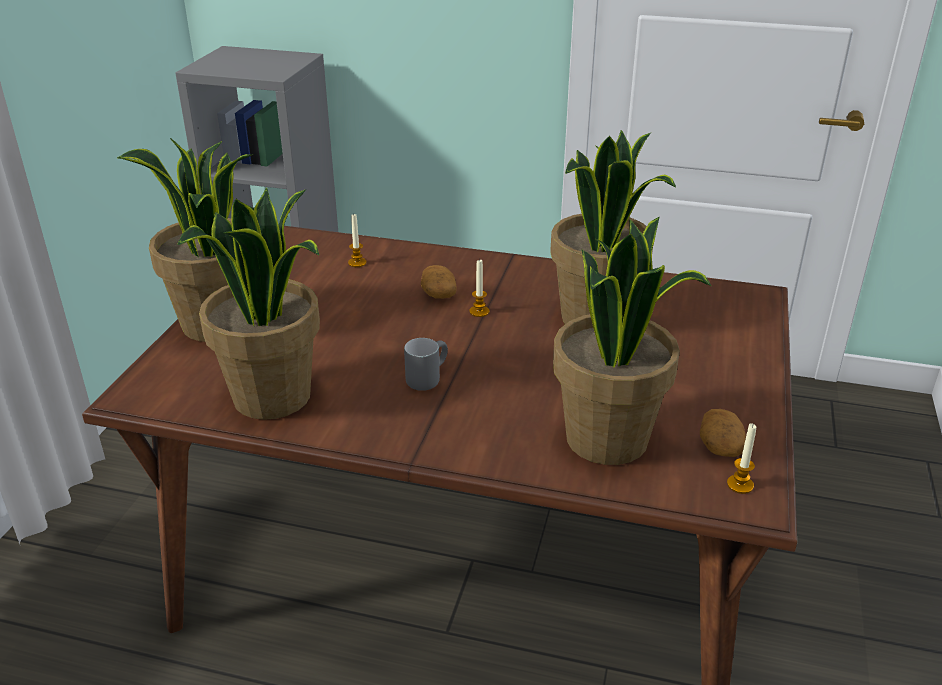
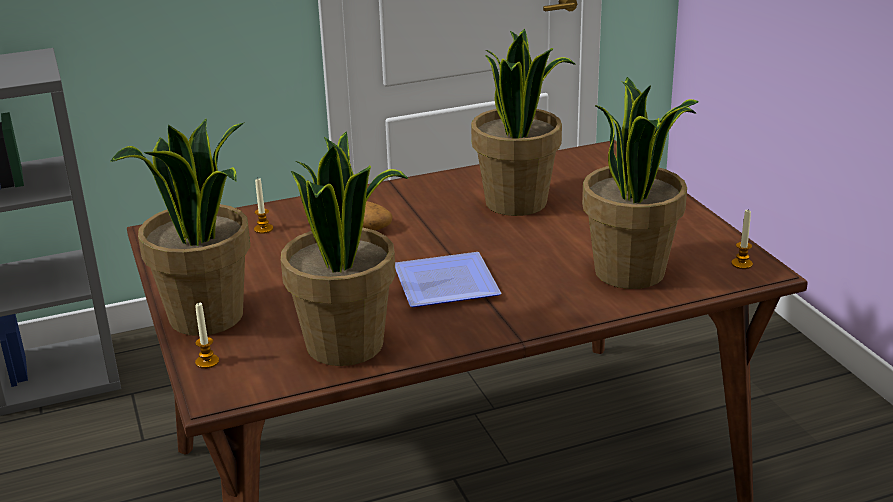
camera: 35 degrees left, 5 degrees down
grey mug [404,338,448,391] -> plate [395,252,502,307]
candle [469,259,489,317] -> candle moved to [195,302,219,369]
potato [700,409,746,457] -> none

